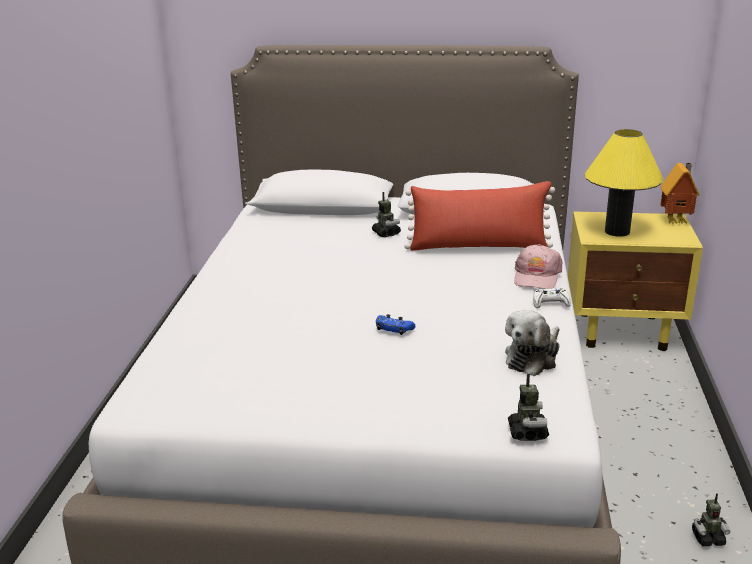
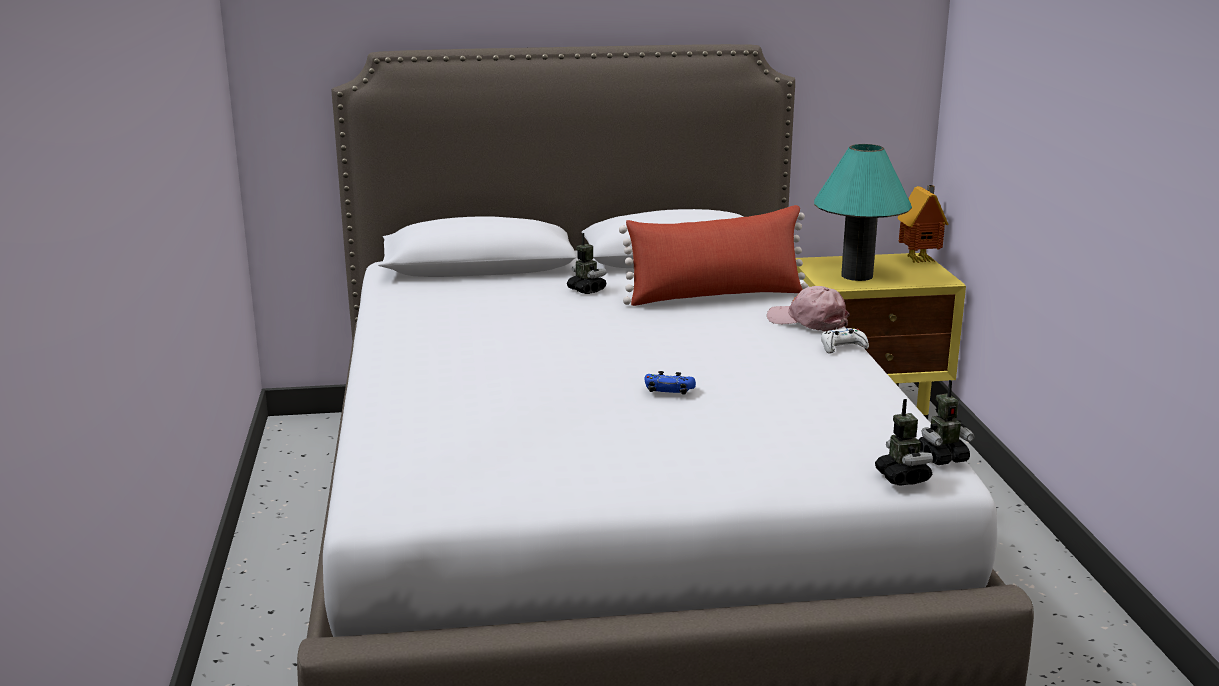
camera: 15 degrees left, 5 degrees down
plush toy [505,310,559,376] -> none
pink cap [514,244,562,289] -> pink cap turned 120 degrees clockwise [767,286,850,332]
yellow table lamp [585,129,663,237] -> turquoise table lamp [814,144,912,281]
toy robot [692,493,730,546] -> toy robot moved to [918,380,975,465]

